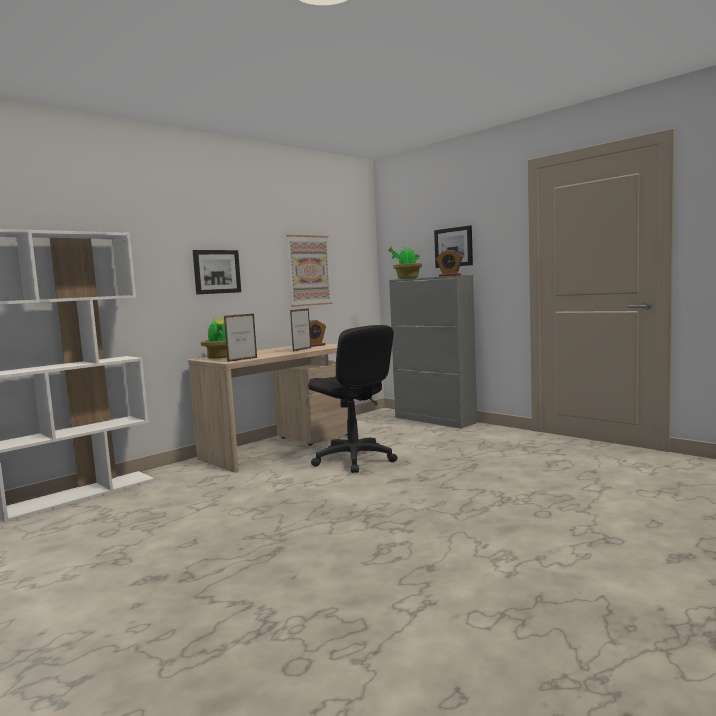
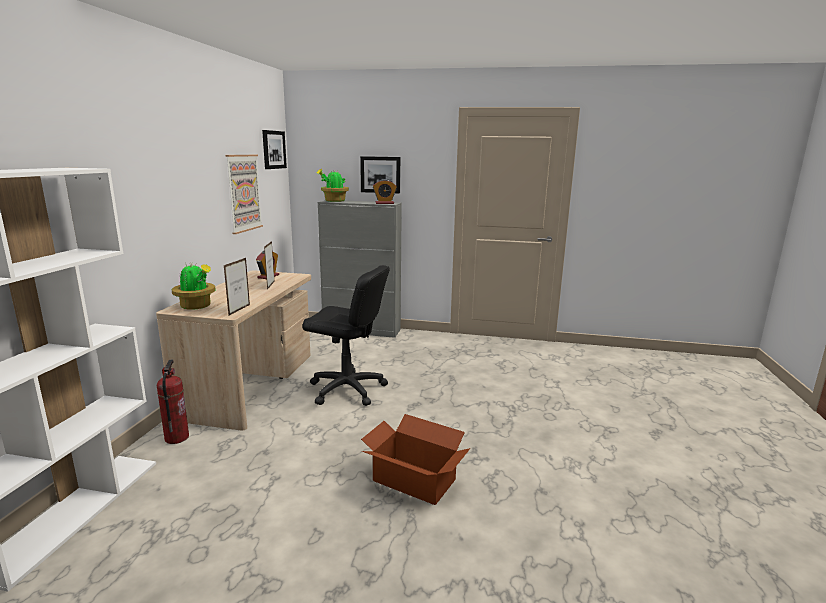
camera: 35 degrees left, 10 degrees up
picture [193,250,241,295] -> picture moved to [262,130,287,169]
none -> fire extinguisher [157,360,189,444]
none -> cardboard box [361,414,471,505]

